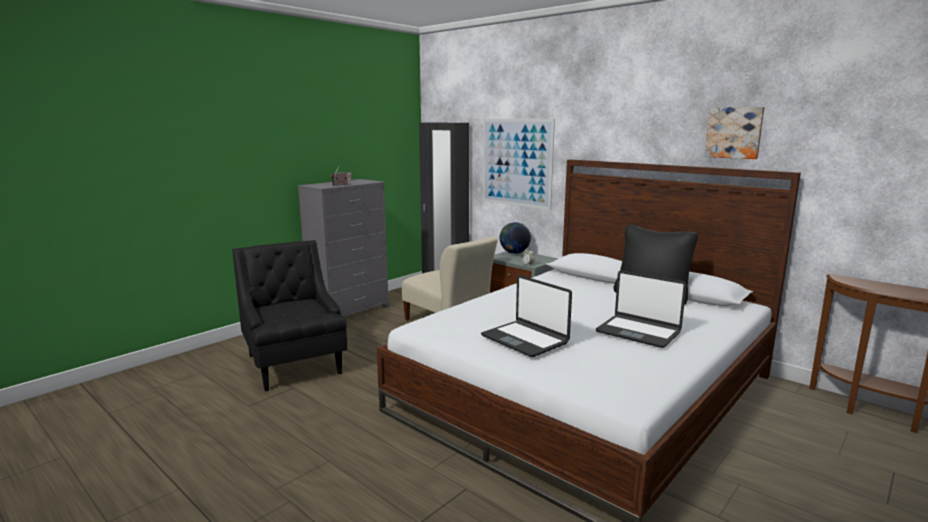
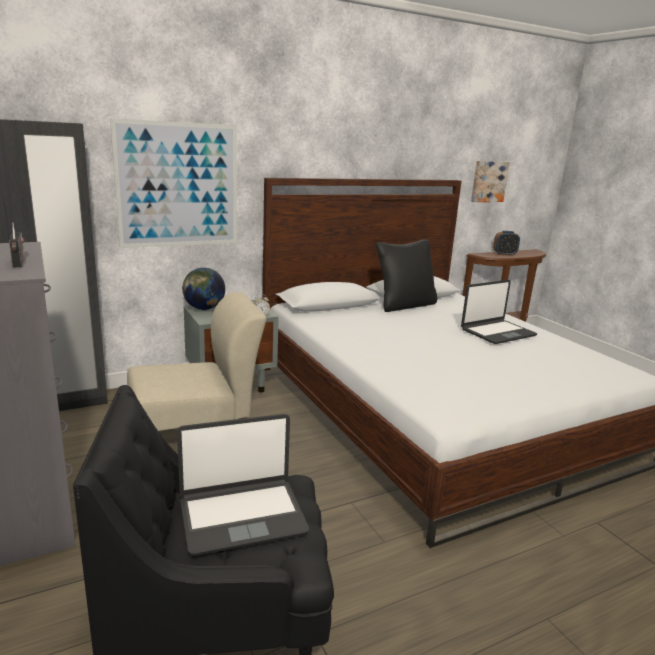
camera: 70 degrees left, 5 degrees up
laptop [481,275,572,357] -> laptop moved to [177,414,309,556]
picture [704,107,764,159] -> picture moved to [471,161,510,202]
none -> alarm clock [493,231,520,256]

